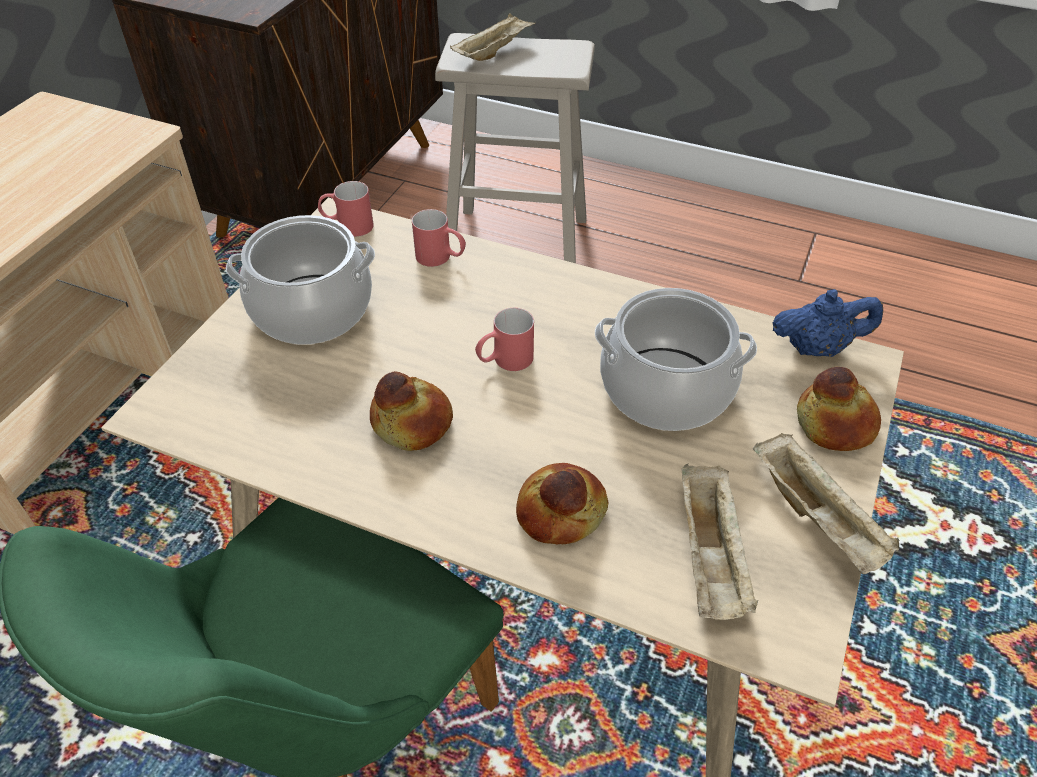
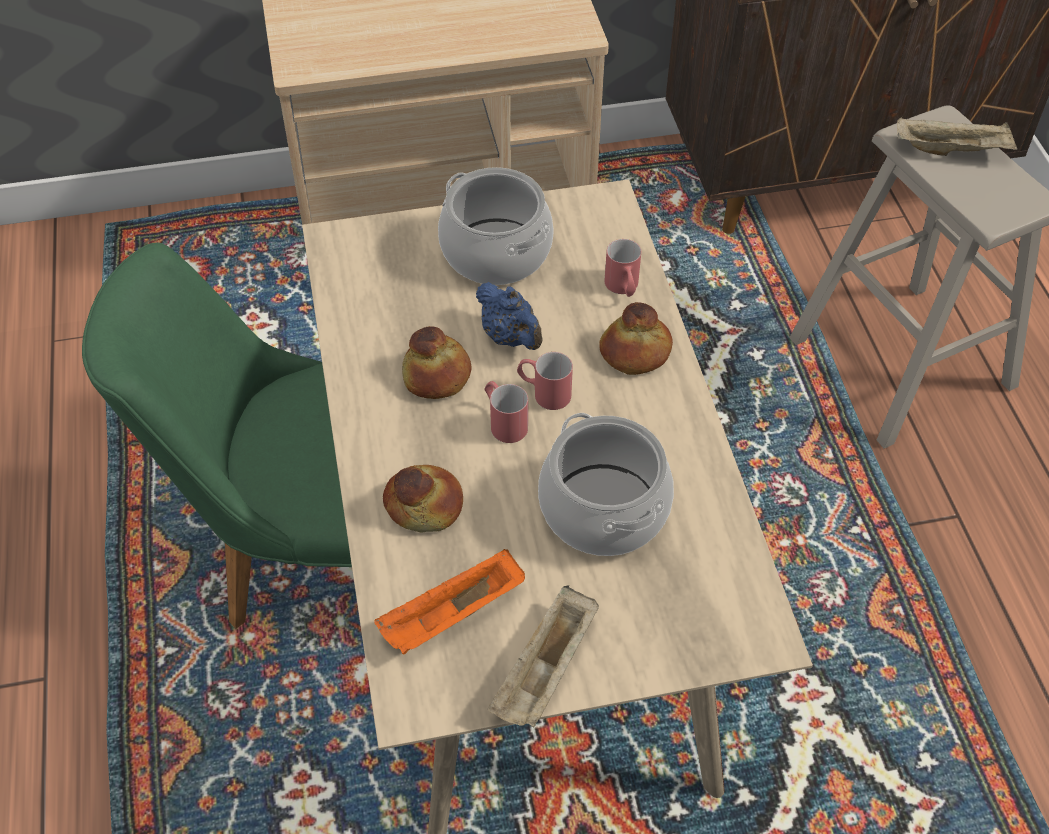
camera: 55 degrees right, 5 degrees up
red mug [318,181,374,237] -> red mug moved to [485,381,528,443]
beige tray [682,463,758,620] -> orange tray [374,549,525,655]
blue teapot [772,289,883,357] -> blue teapot moved to [476,282,543,350]
bread [797,367,881,451] -> bread moved to [599,302,673,375]

